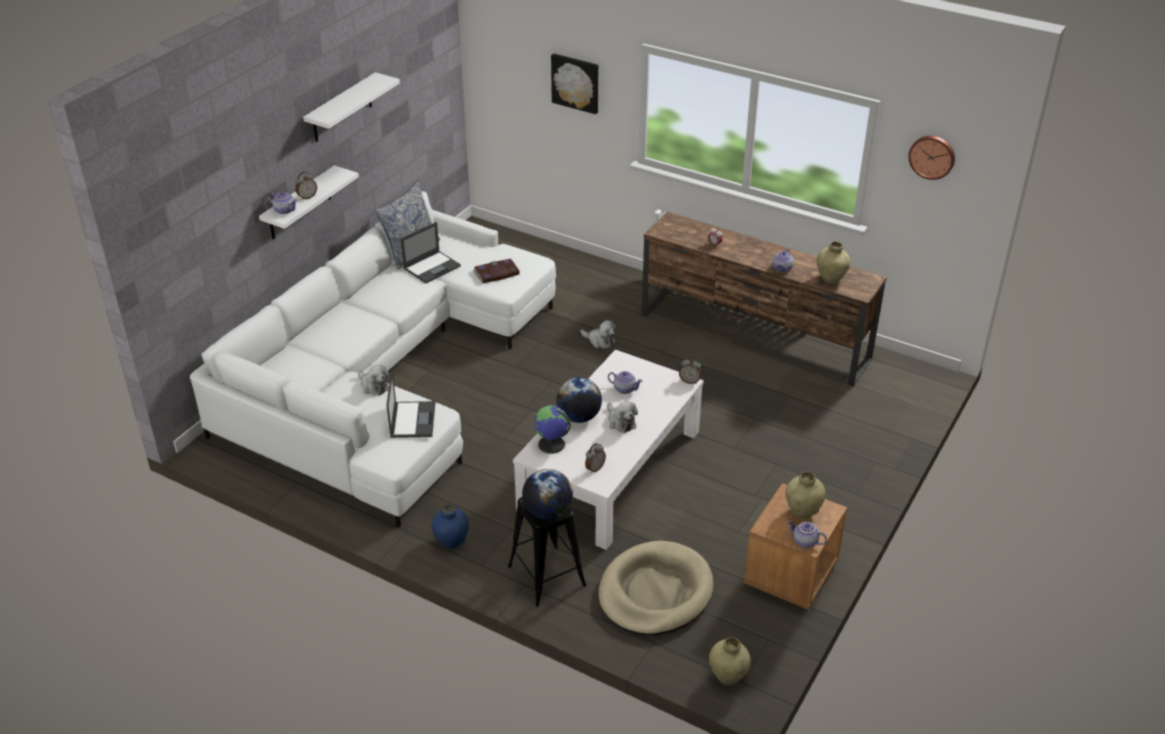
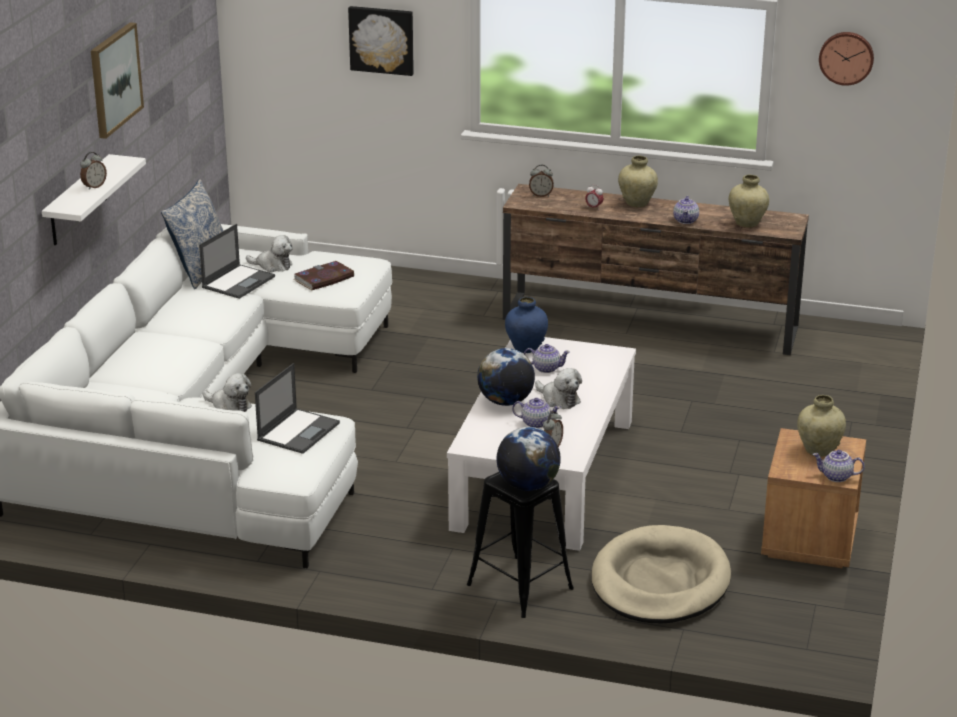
camera: 15 degrees left, 10 degrees down
teapot [268,192,297,214] -> teapot moved to [512,398,561,428]
white shelf [303,72,400,142] -> picture [91,22,144,139]
laptop [387,371,435,438] -> laptop turned 45 degrees clockwise [255,363,340,454]
blue vase [432,505,469,549] -> blue vase moved to [505,297,548,353]
globe [534,405,571,454] -> none
plush toy [581,320,616,348] -> plush toy moved to [246,235,293,272]
alarm clock [679,357,702,384] -> alarm clock moved to [529,165,554,197]
beige vase [709,637,751,685] -> beige vase moved to [618,155,658,208]

